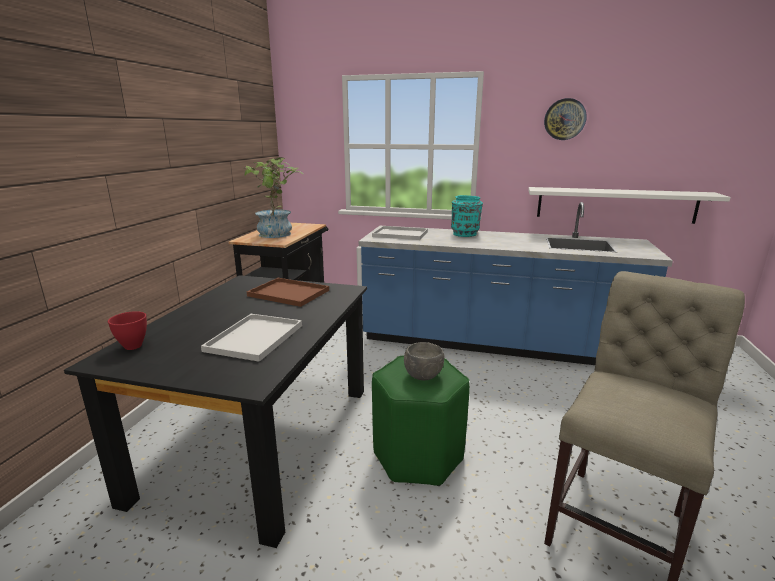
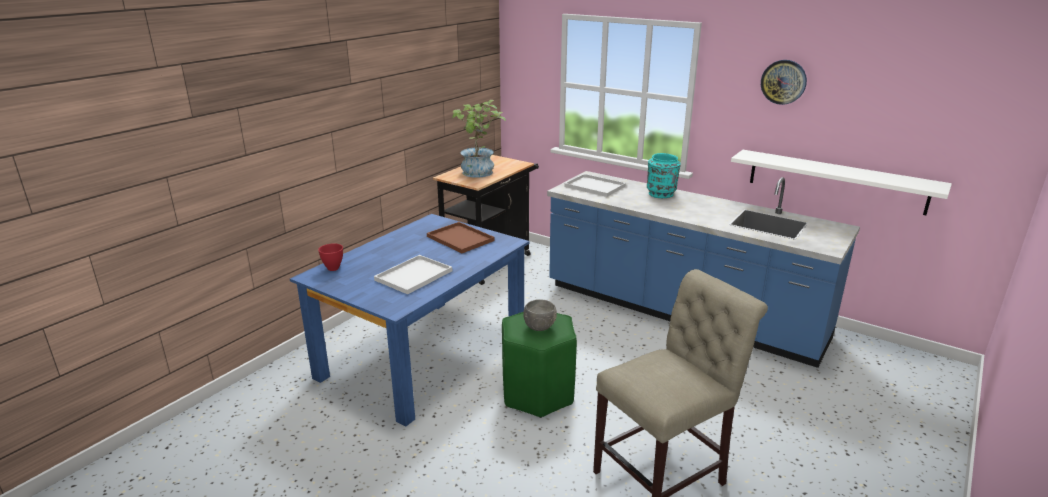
camera: 20 degrees right, 5 degrees up
black dining table [64,275,367,548] -> blue dining table [290,214,530,427]

